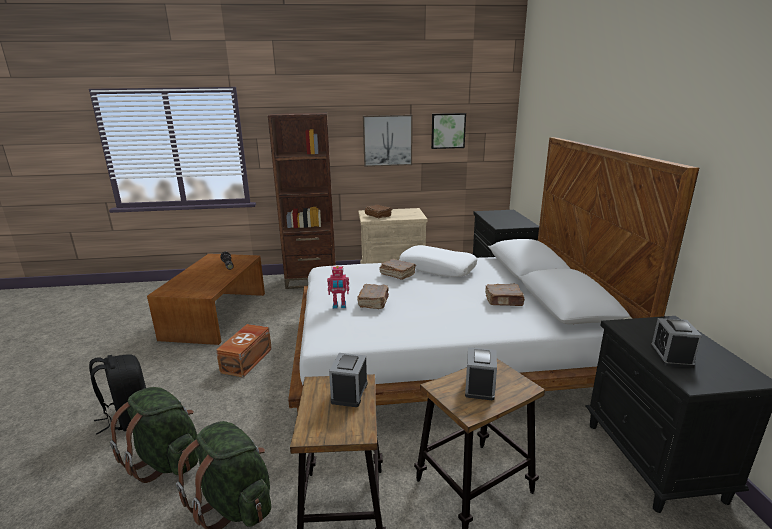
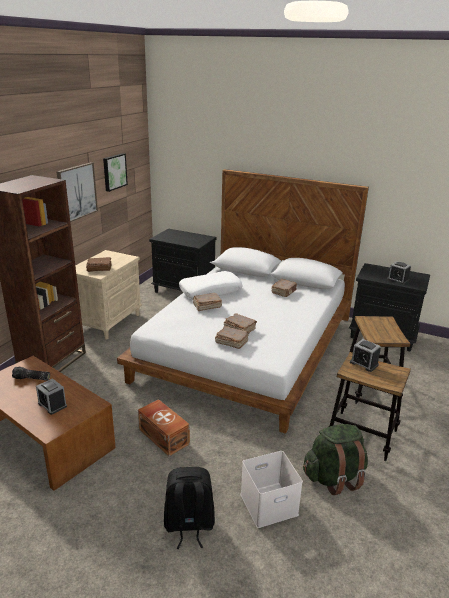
camera: 60 degrees left, 5 degrees up
green backpack [110,387,199,483] -> white storage box [240,451,303,528]
toy robot [327,266,349,309] -> brown book [215,326,249,349]
alarm clock [465,347,497,400] -> alarm clock moved to [36,378,67,415]

